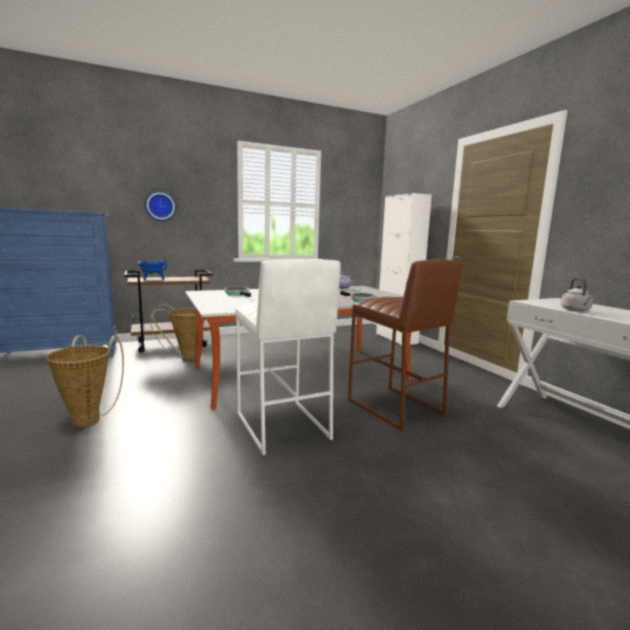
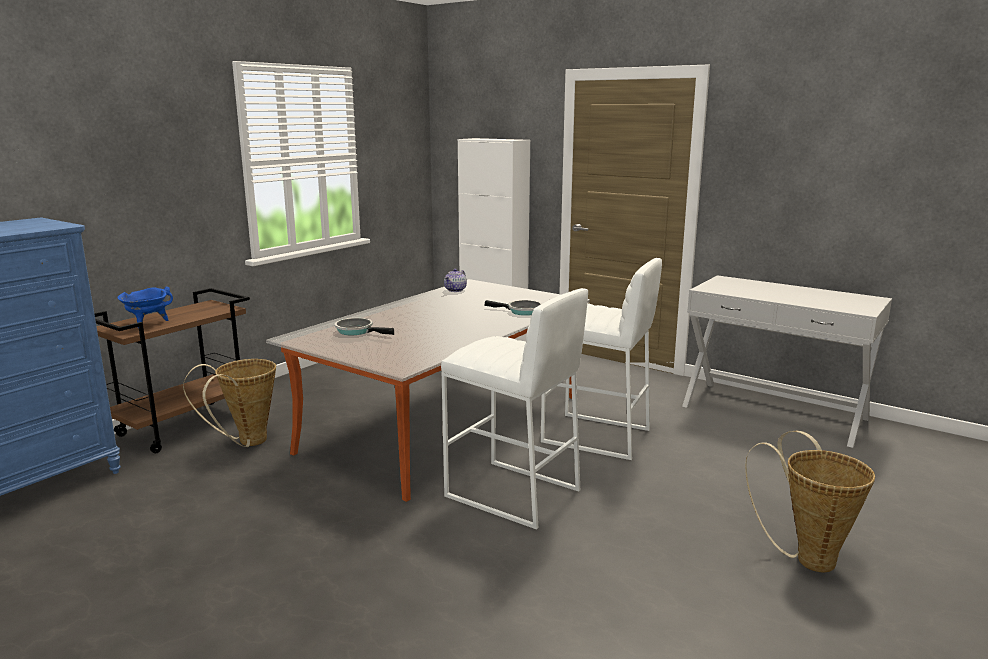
camera: 30 degrees left, 5 degrees up
basket [46,335,124,428] -> basket moved to [745,431,875,572]
wall clock [145,191,176,221] -> none
brown stool [348,259,463,431] -> white stool [541,258,662,460]
grey kettle [561,278,593,311] -> none

